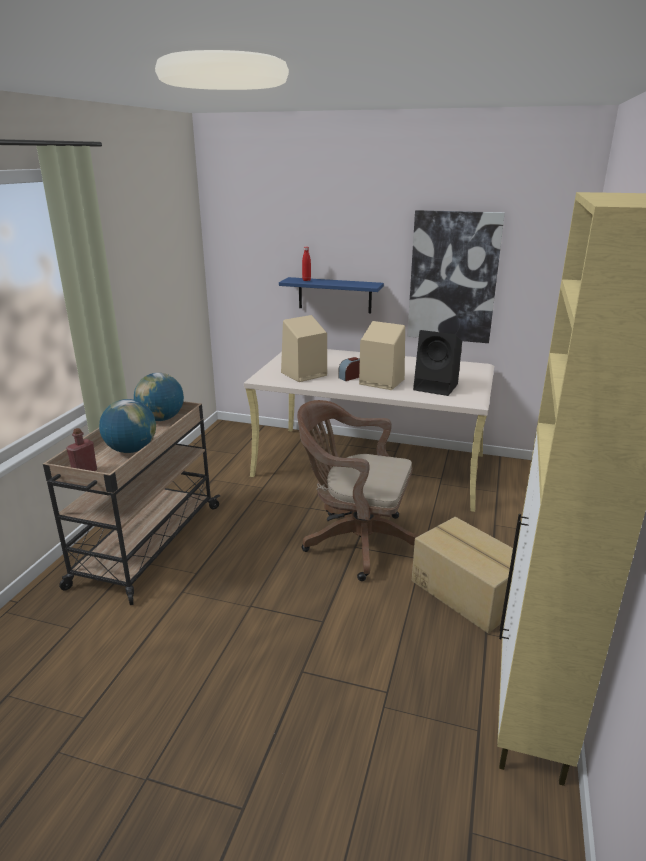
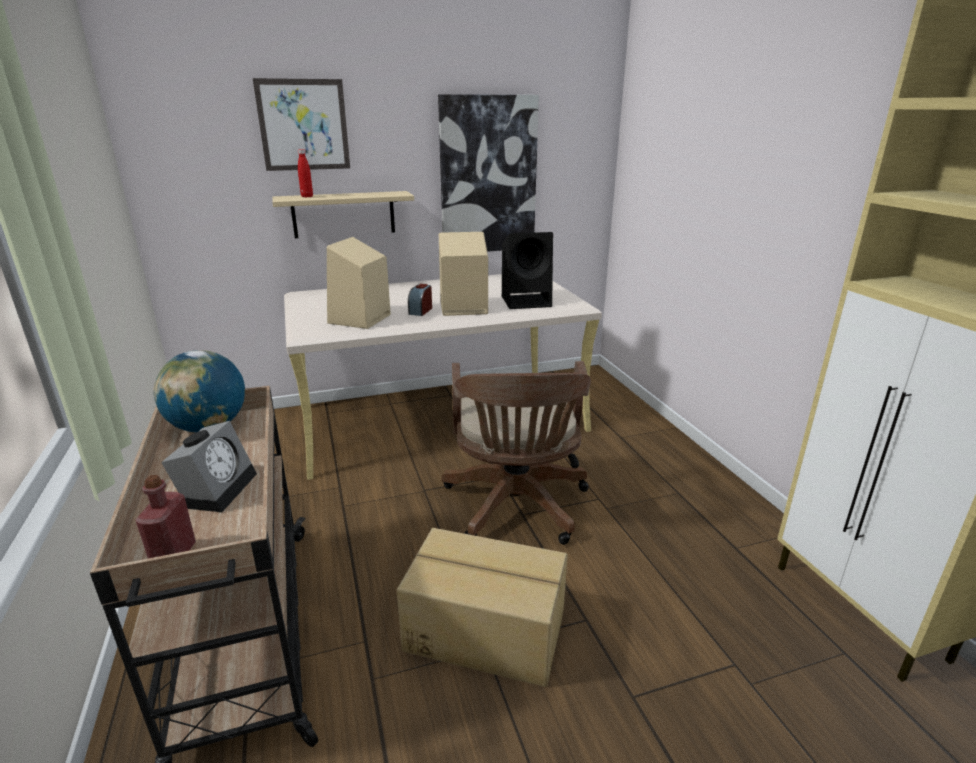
camera: 35 degrees left, 0 degrees up
globe [99,399,156,453] -> alarm clock [161,421,257,512]
blue shelf [279,277,384,313] -> beige shelf [272,191,414,238]
brown office chair [297,400,420,581] -> brown office chair turned 75 degrees counterclockwise [442,361,591,545]
cardboard box [412,517,513,633] -> cardboard box moved to [397,528,568,687]
none -> picture [253,78,350,171]

